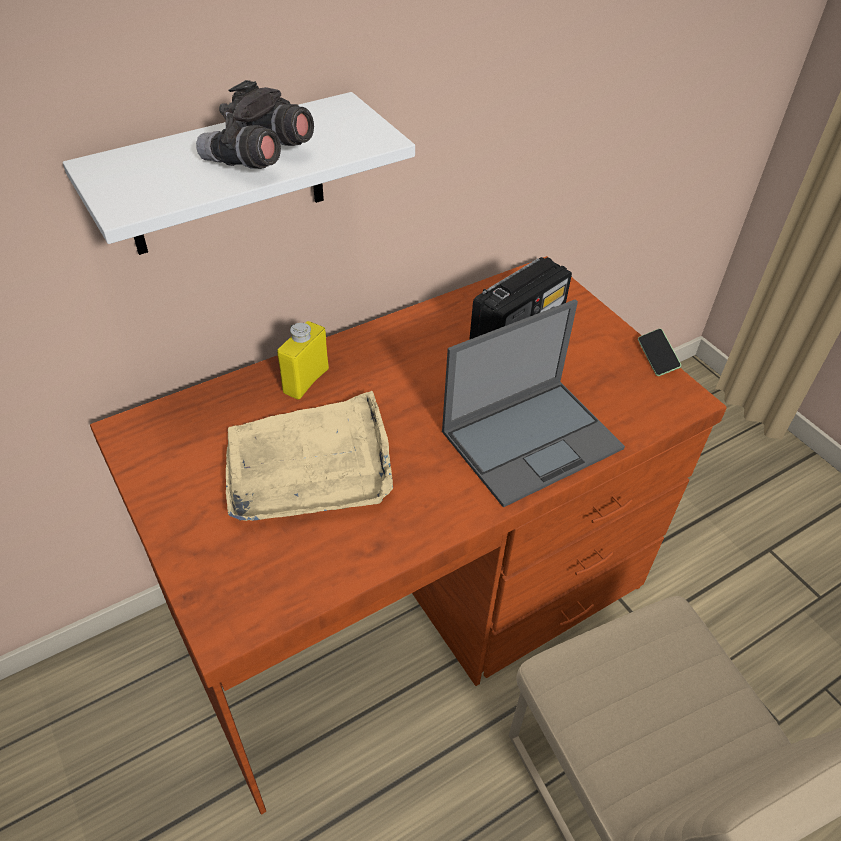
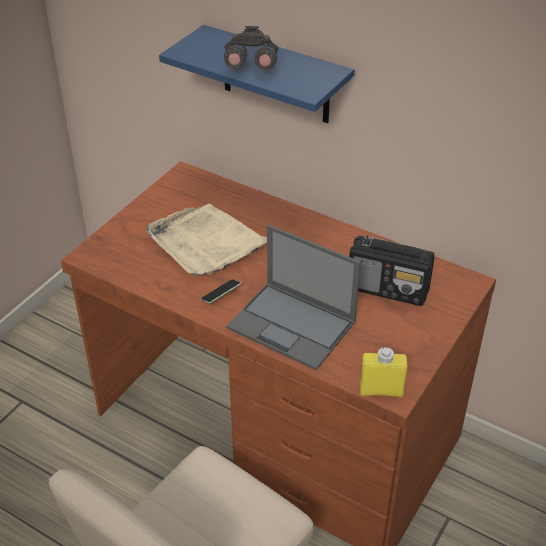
camera: 65 degrees right, 5 degrees down
white shelf [63,92,415,255] -> blue shelf [159,25,354,123]
yellow bottle [277,321,329,400] -> yellow bottle moved to [360,346,408,397]
phone [638,329,681,376] -> phone moved to [201,279,241,303]

